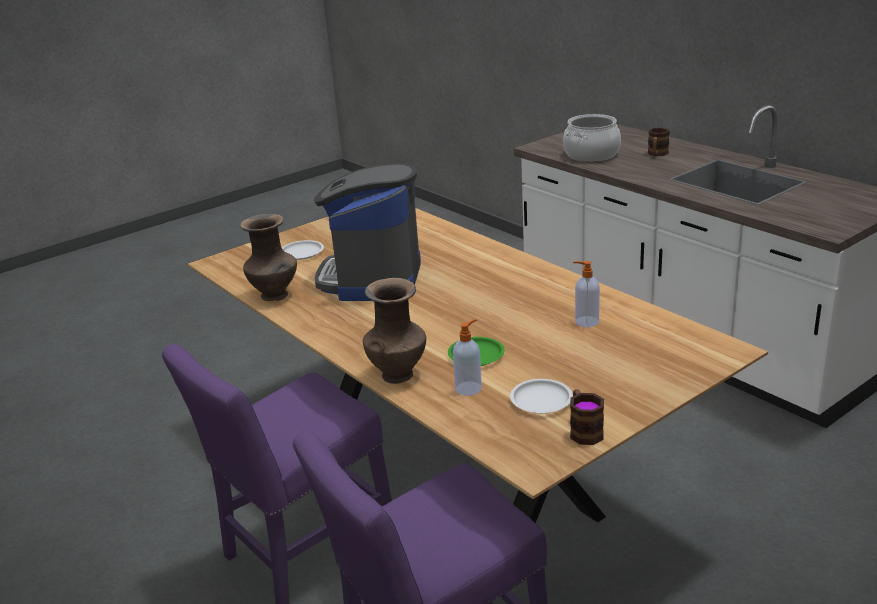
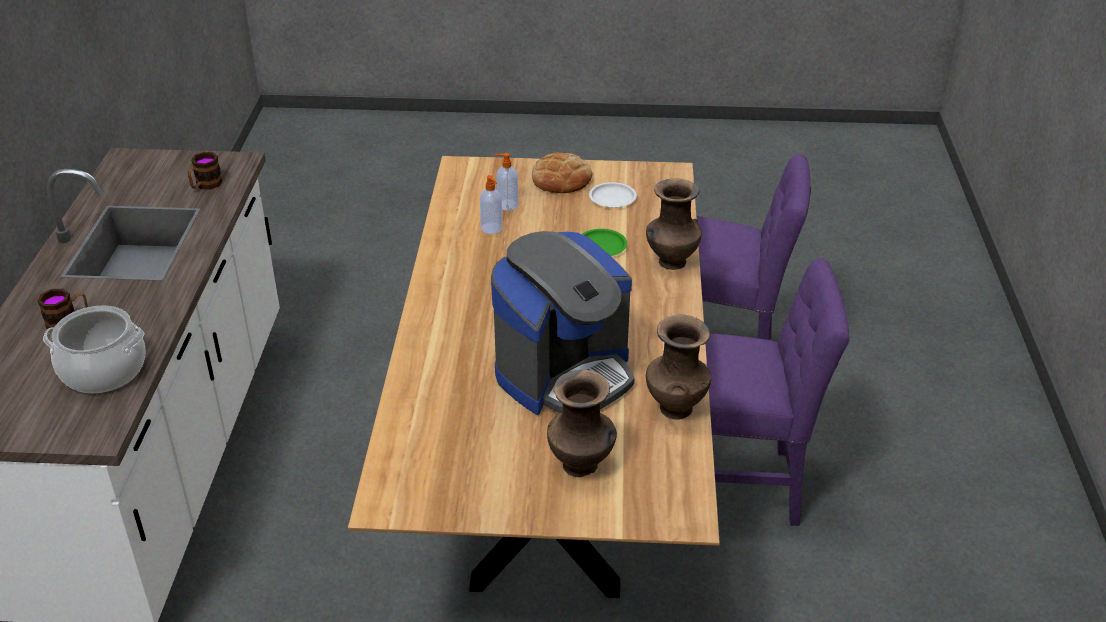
camera: 140 degrees left, 10 degrees up
white plate [282,240,324,260] -> brown vase [547,370,617,477]
soap dispenser [453,319,482,396] -> soap dispenser moved to [494,153,519,211]
mug [570,389,604,445] -> mug moved to [188,152,223,190]
none -> bread [532,153,593,193]

